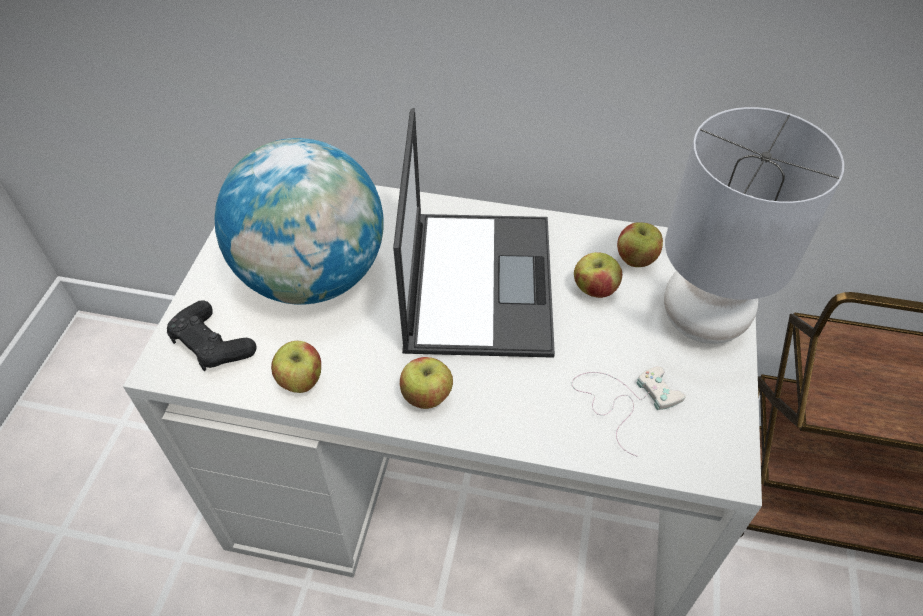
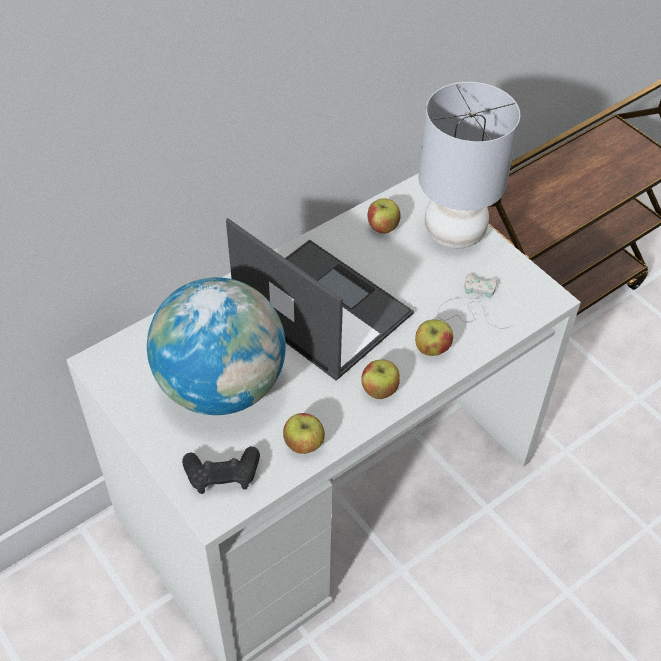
camera: 50 degrees left, 0 degrees up
apple [574,252,622,298] -> apple moved to [415,320,453,356]

